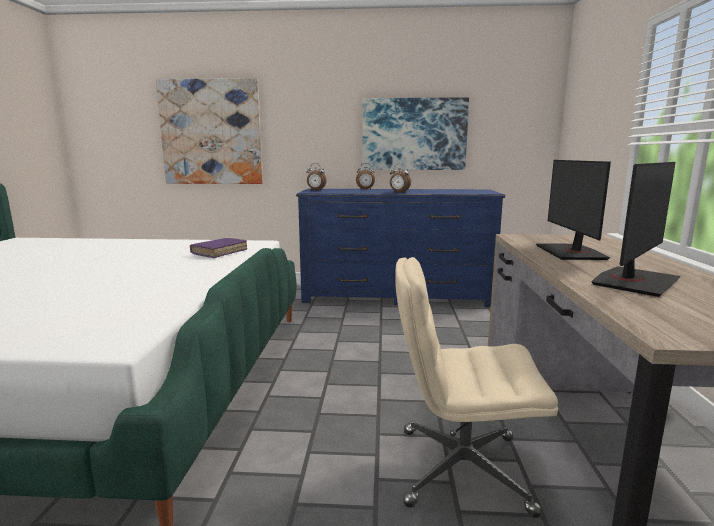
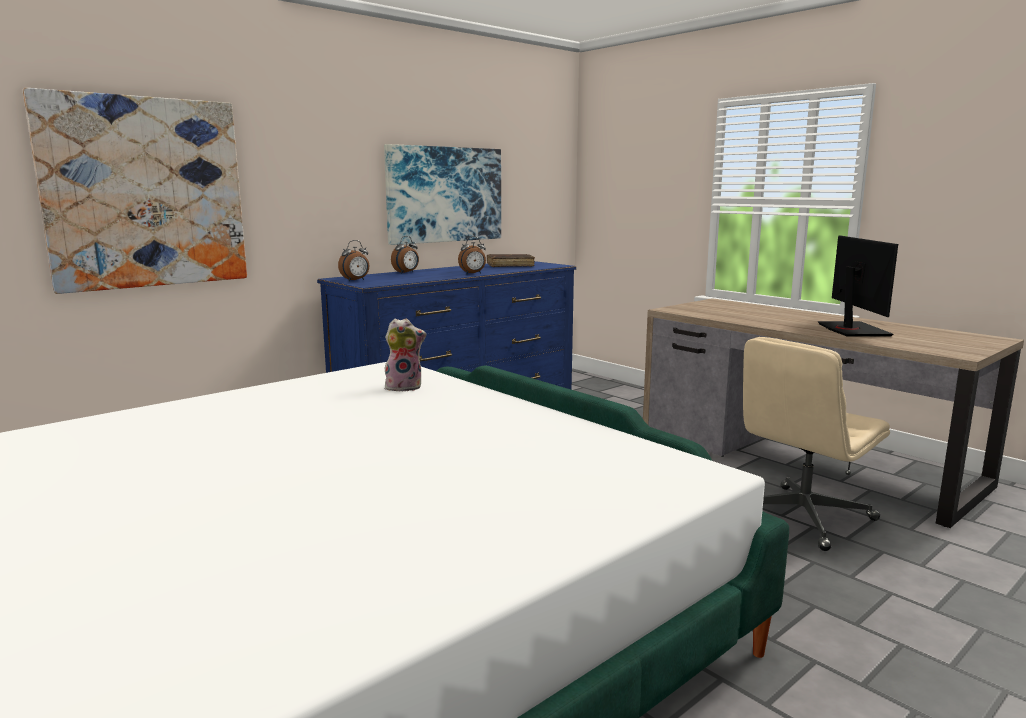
camera: 45 degrees left, 0 degrees up
purple book [190,238,247,258] -> plush toy [385,318,426,392]
monitor [536,160,611,260] -> none
none -> brown book [487,254,535,267]

